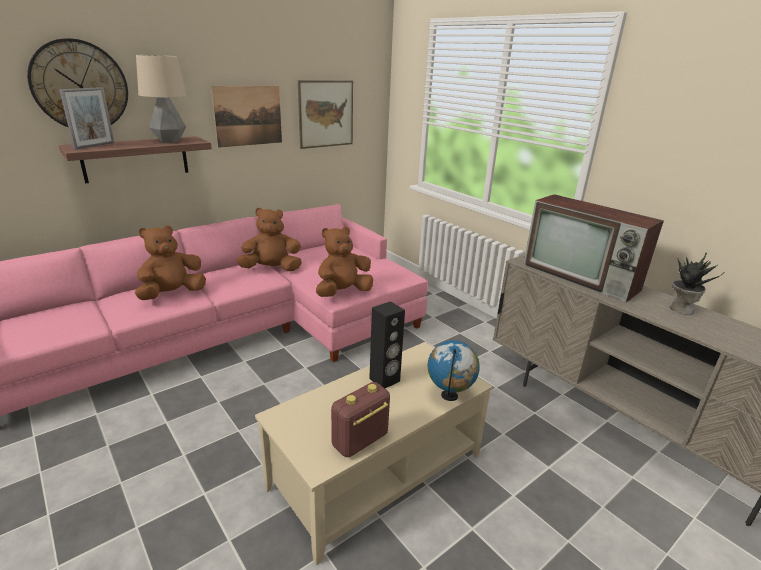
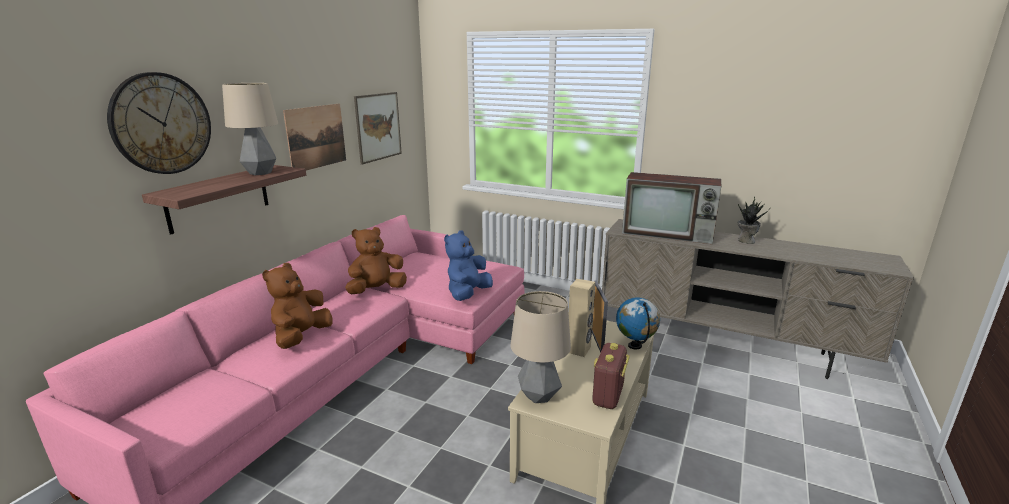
camera: 25 degrees left, 5 degrees down
picture frame [59,87,114,149] -> picture frame moved to [592,281,608,353]
brown plush toy [316,226,373,297] -> blue plush toy [444,230,493,301]
black speaker [369,301,405,388] -> beige speaker [569,279,595,357]
none -> table lamp [510,291,571,403]

